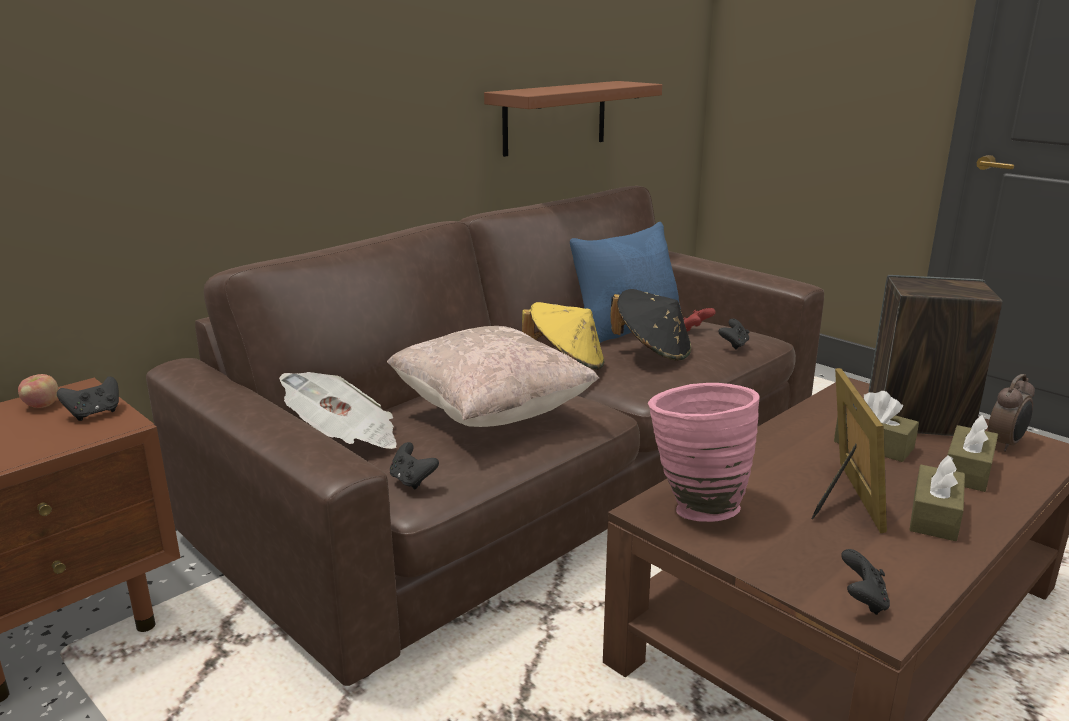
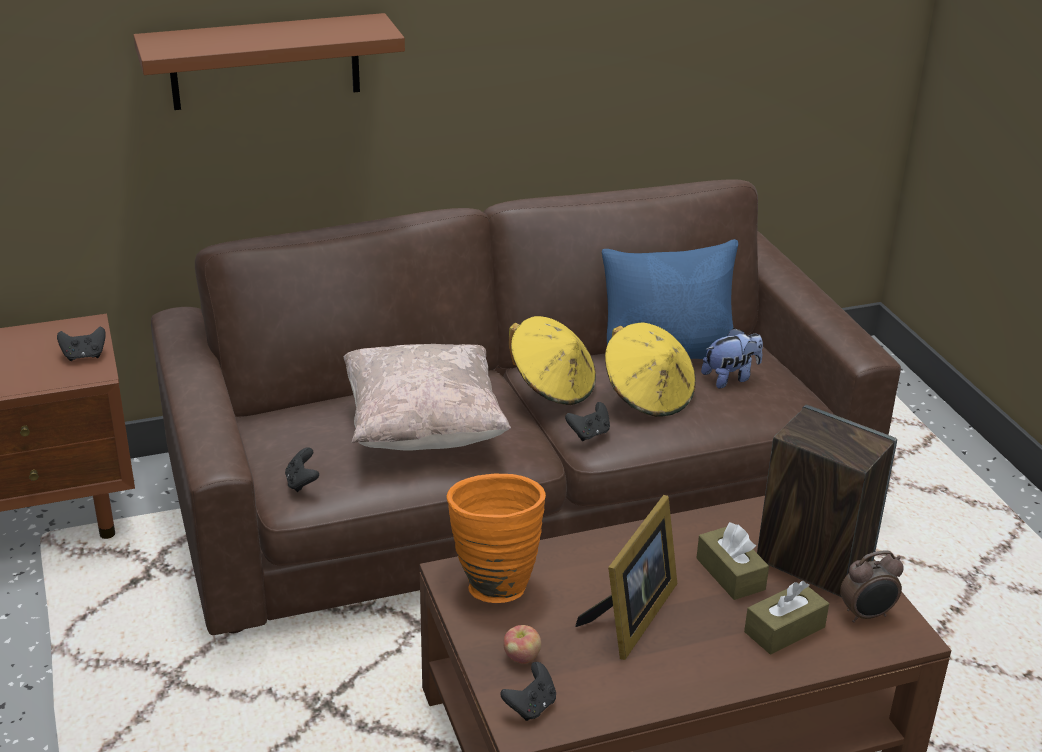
camera: 25 degrees right, 10 degrees up
apple [18,374,59,408] -> apple moved to [503,625,541,664]
newspaper [279,372,397,449] -> none
brown shelf [484,81,662,157] -> brown shelf moved to [134,13,405,110]
black hat [610,289,691,361] -> yellow hat [605,323,696,417]
pink vase [648,383,760,522] -> orange vase [446,474,546,603]
red game controller [683,308,716,332] -> plush toy [701,328,763,388]
black game controller [718,318,749,350] -> black game controller moved to [565,402,610,441]
brown tissue box [909,455,965,541] -> none

